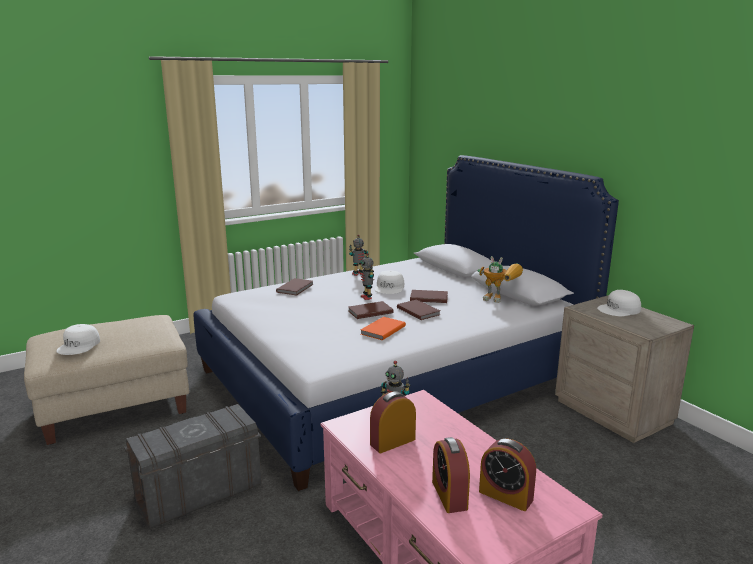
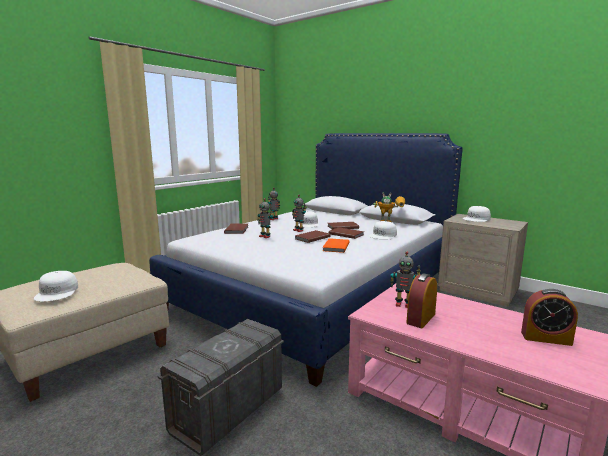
camera: 20 degrees left, 5 degrees down
alarm clock [432,437,470,513] -> none
none -> toy robot [257,198,273,238]
none -> white cap [369,221,397,240]

